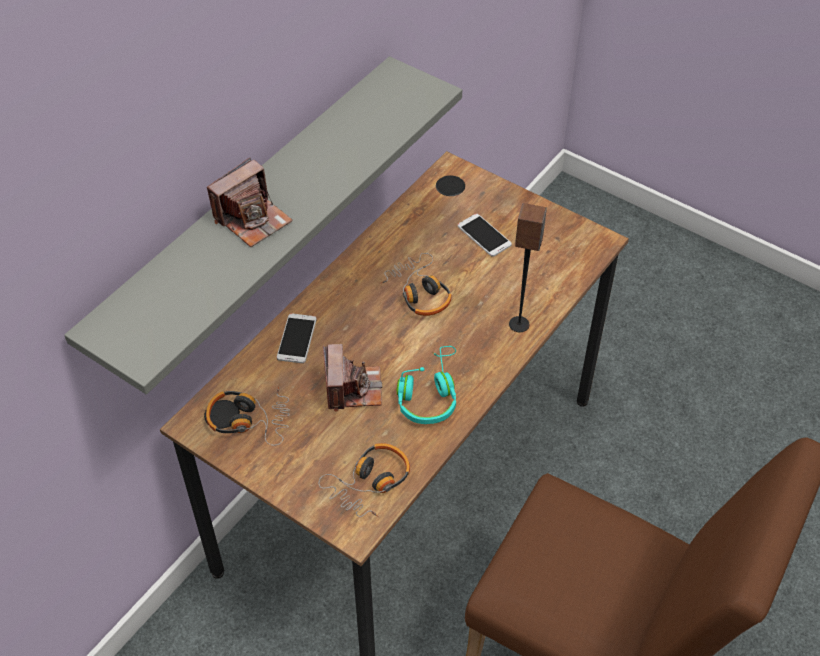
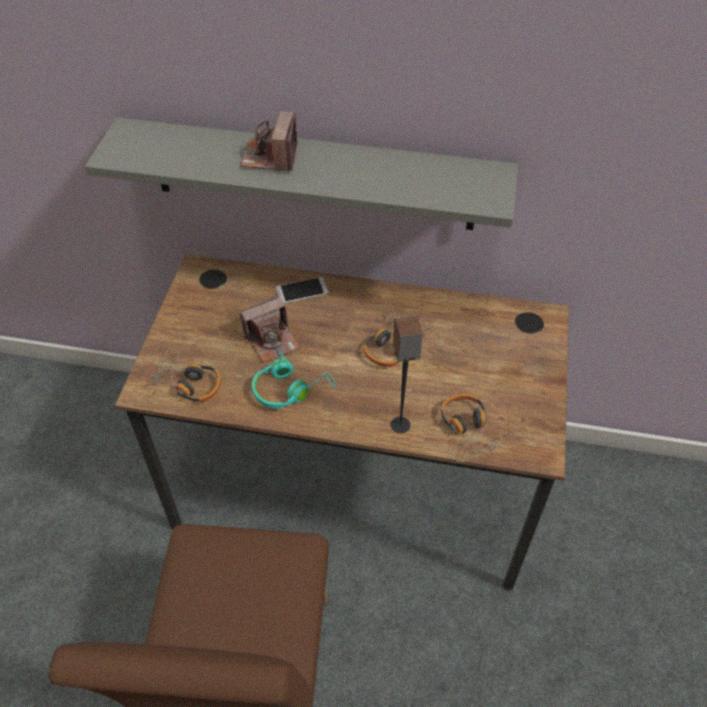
camera: 65 degrees right, 0 degrees up
headphones [206,387,290,446] -> headphones moved to [440,394,510,462]
camera [207,158,292,247] -> camera turned 75 degrees clockwise [241,111,297,171]
phone [458,214,512,257] -> none

